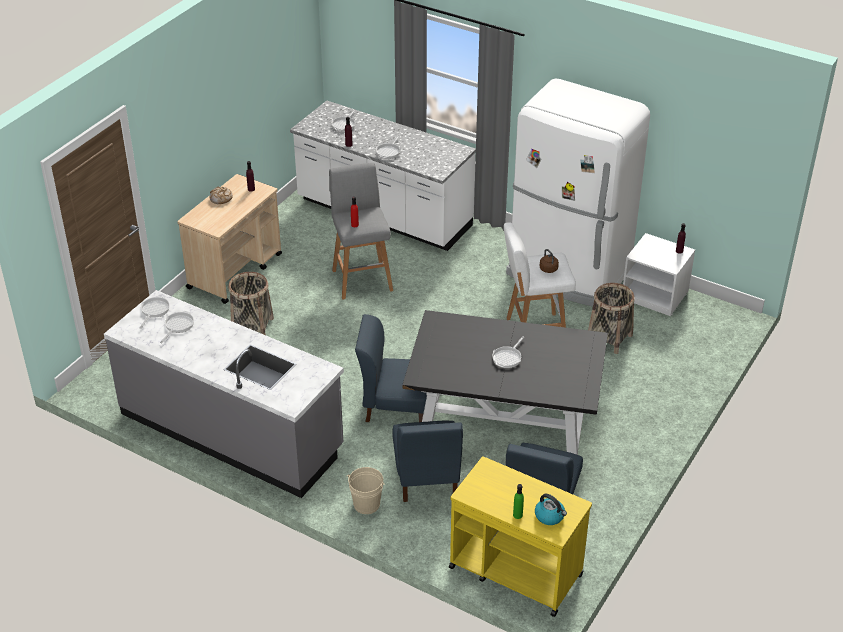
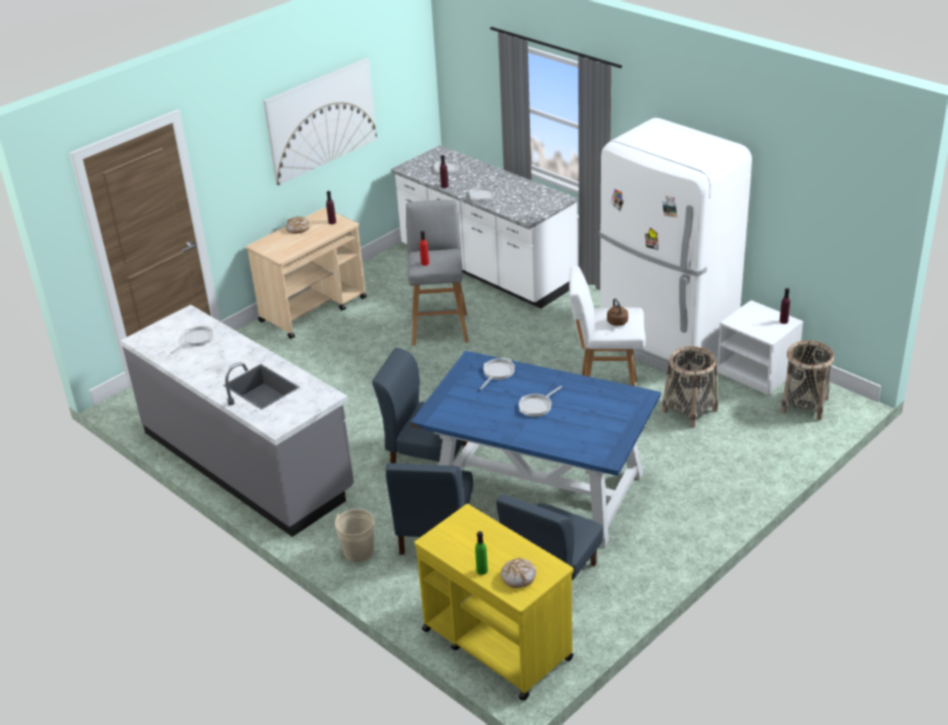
camera: 15 degrees right, 5 degrees down
frying pan [140,296,169,329] -> frying pan moved to [480,358,515,390]
basket [228,272,274,335] -> basket moved to [780,340,834,420]
black dining table [402,310,608,455] -> blue dining table [410,351,661,547]
kettle [535,494,567,525] -> bread [501,558,536,588]
none -> picture [263,58,377,185]

